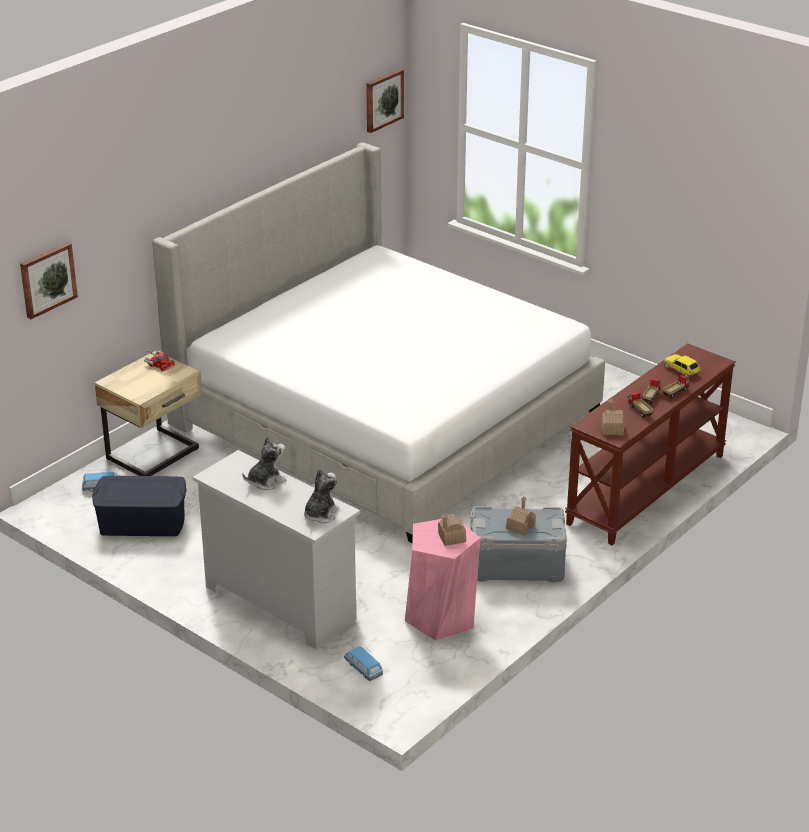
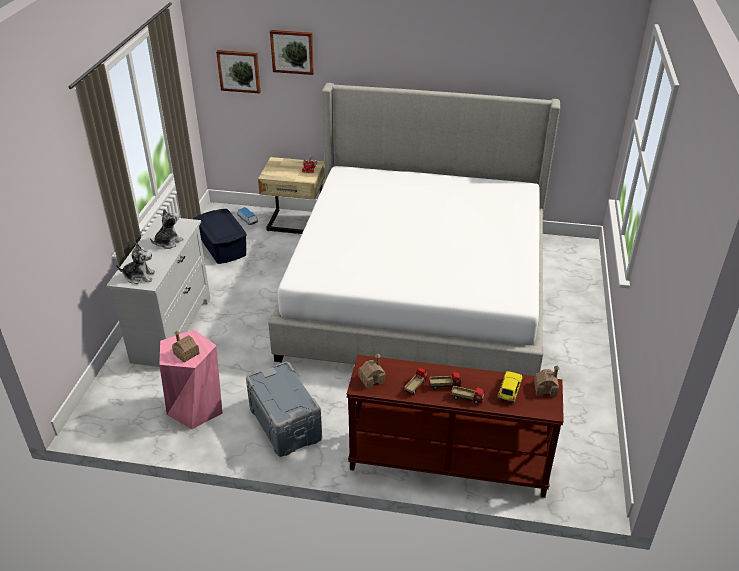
camera: 60 degrees right, 5 degrees up
plush toy [242,437,287,490] -> plush toy turned 75 degrees counterclockwise [150,209,184,249]
toy car [344,646,383,681] -> none
picture [366,69,404,133] -> picture moved to [270,30,314,75]
toy house [506,496,536,536] -> toy house moved to [534,365,560,397]

